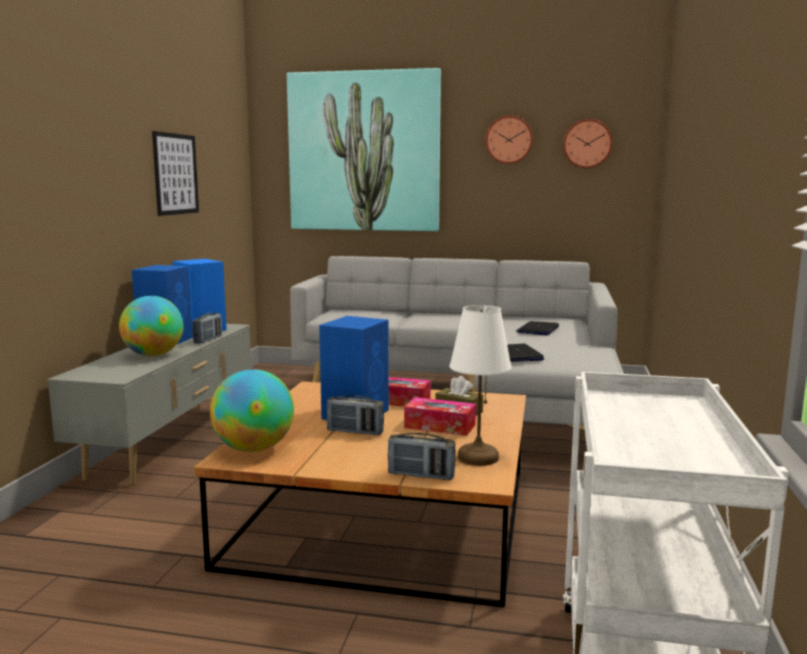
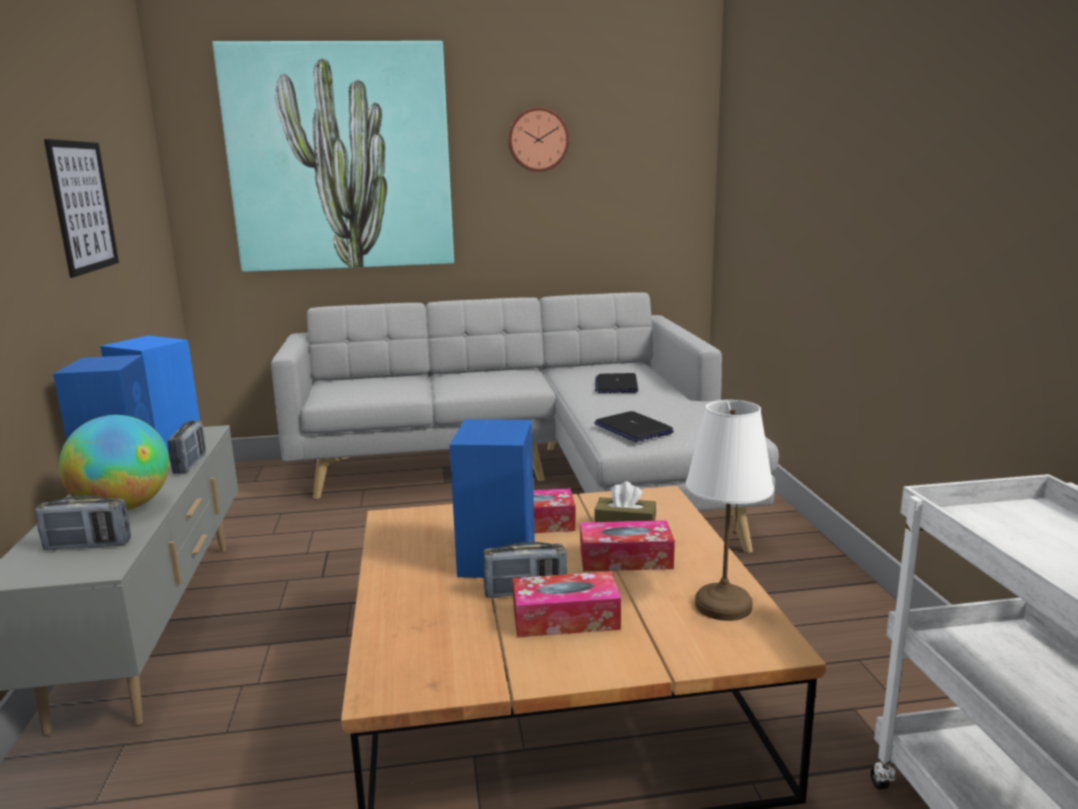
camera: 20 degrees left, 5 degrees up
globe [210,369,294,452] -> none
radio [388,433,456,480] -> radio moved to [35,496,131,550]
wall clock [563,119,613,169] -> none
none -> tissue box [513,571,621,637]

